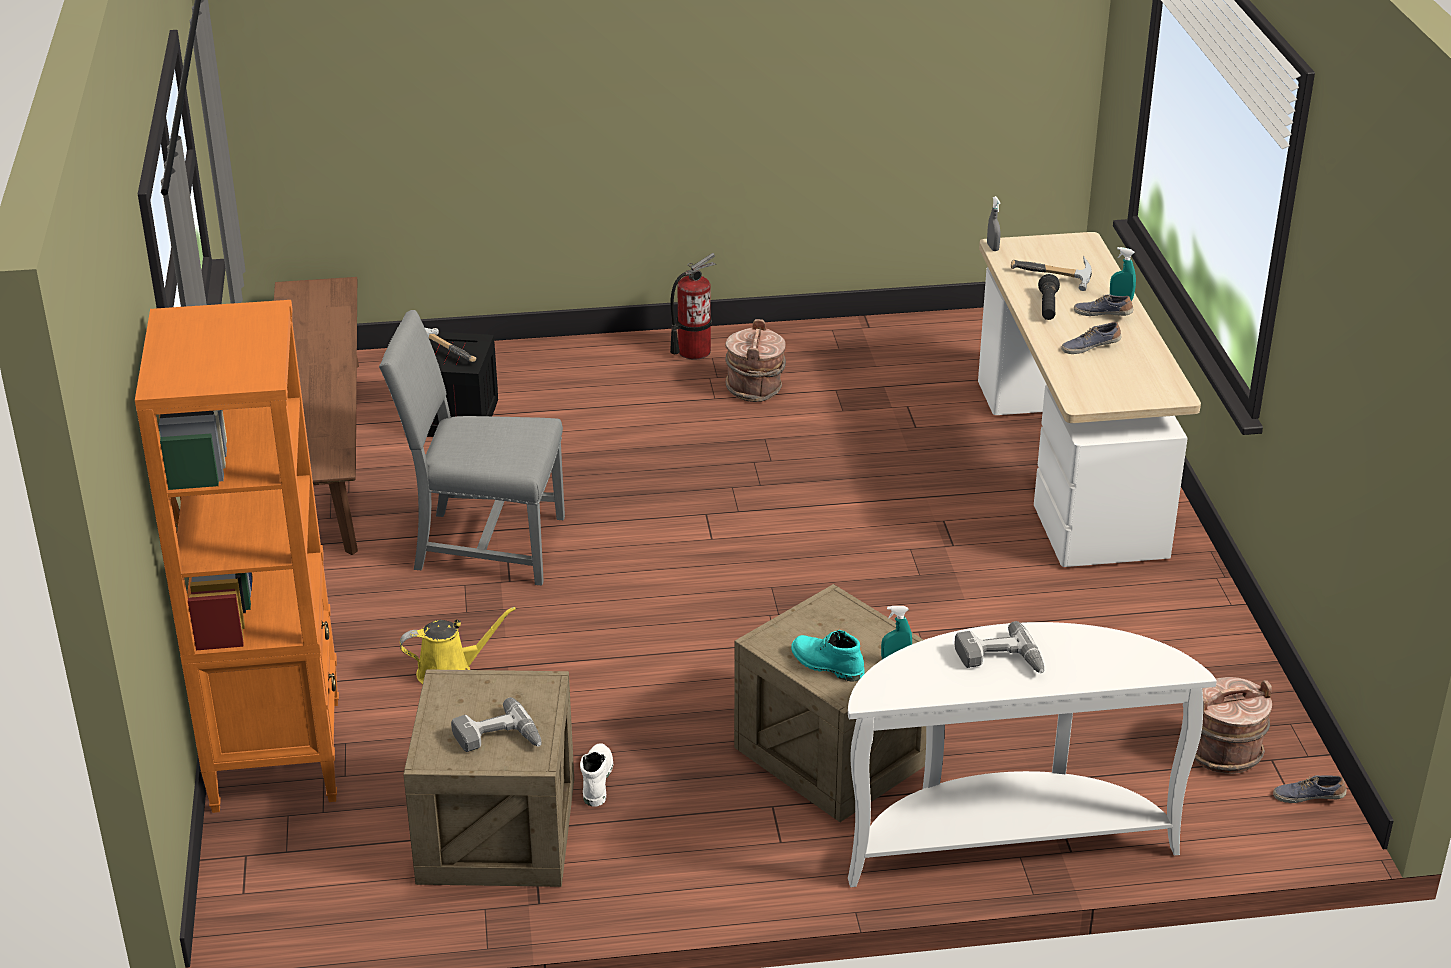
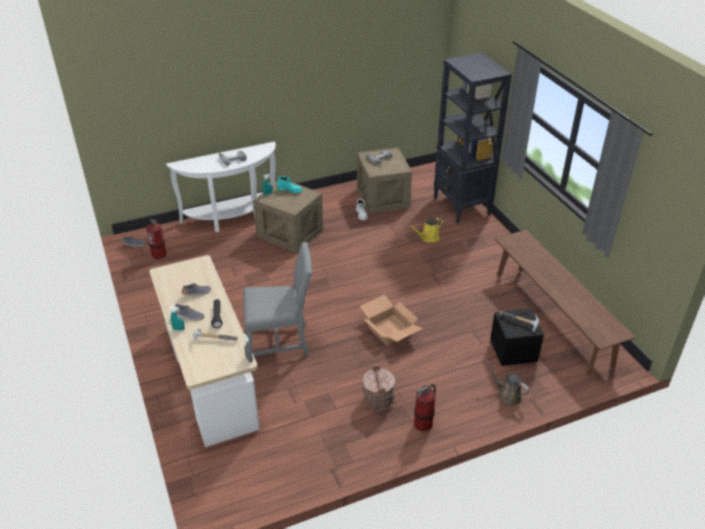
camera: 165 degrees right, 5 degrees up
orange bookcase [135,300,339,813] -> black bookcase [434,53,512,223]
grey chair [379,310,565,585] -> grey chair moved to [243,242,312,356]
brown bucket [1194,677,1272,774] -> fire extinguisher [146,218,167,259]
none -> cardboard box [360,294,423,346]
none -> brown watering can [485,359,530,406]

